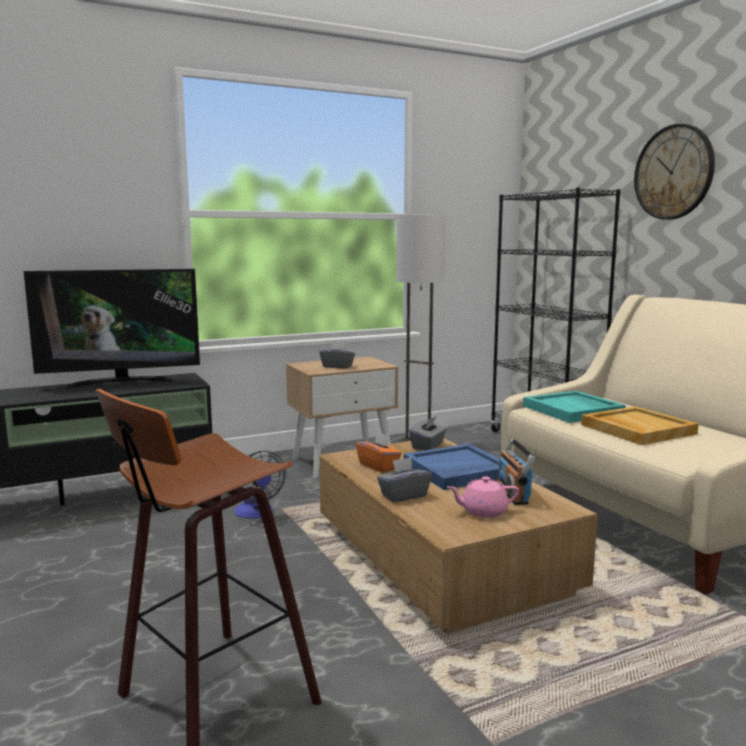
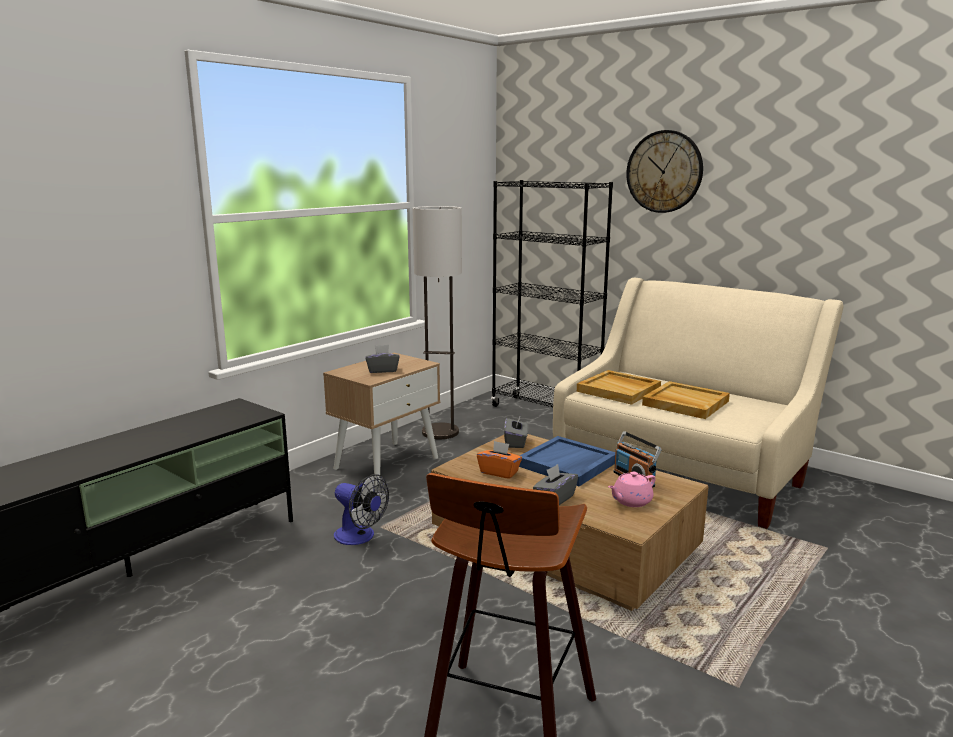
camera: 25 degrees left, 5 degrees up
television [24,269,200,390] -> none
turquoise tray [523,391,626,423] -> beige tray [577,370,661,405]

